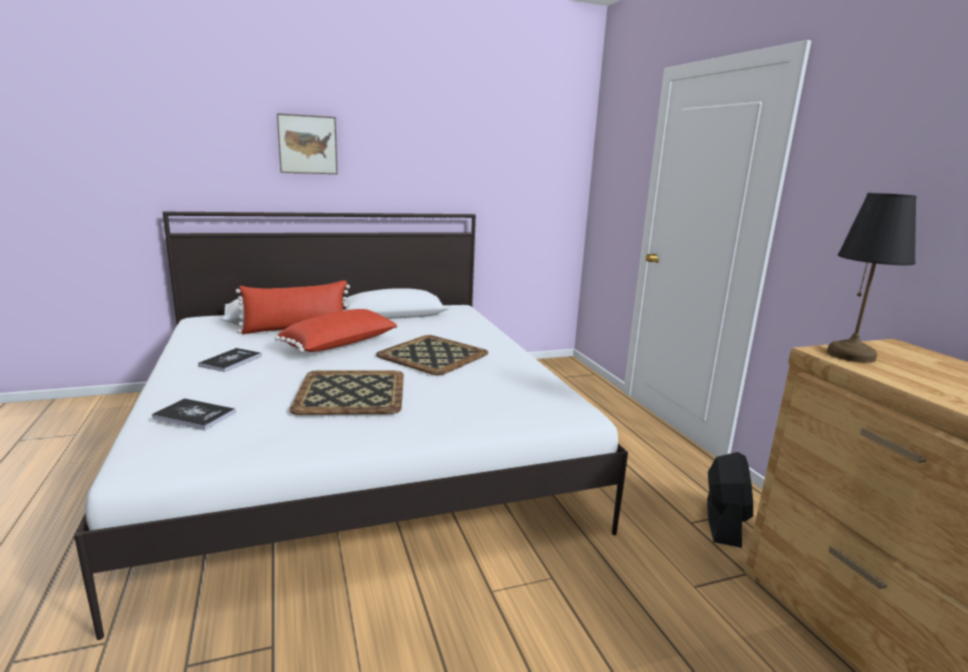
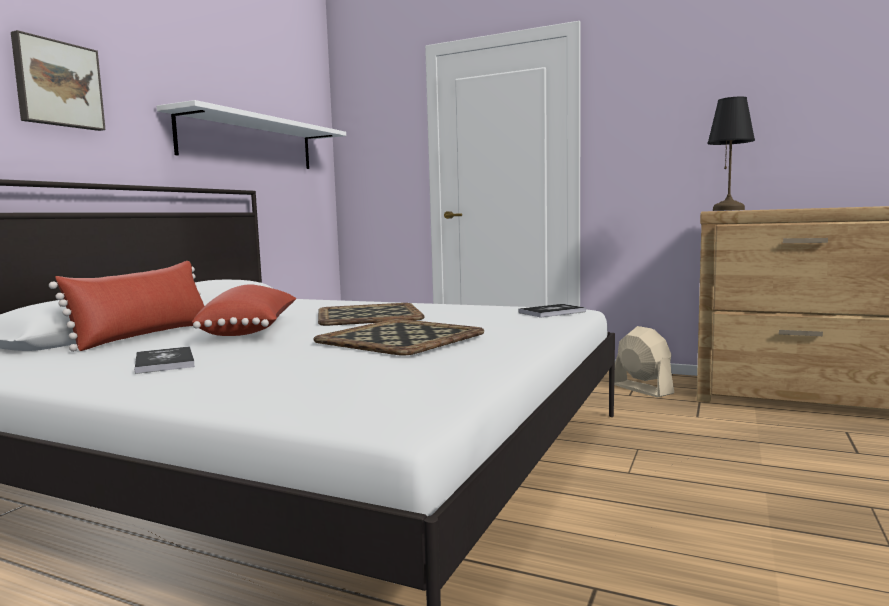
camera: 45 degrees left, 10 degrees down
book [152,398,236,430] -> book moved to [518,304,586,318]
black fan [707,452,753,548] -> beige fan [614,326,674,397]
none -> white shelf [157,100,346,169]

